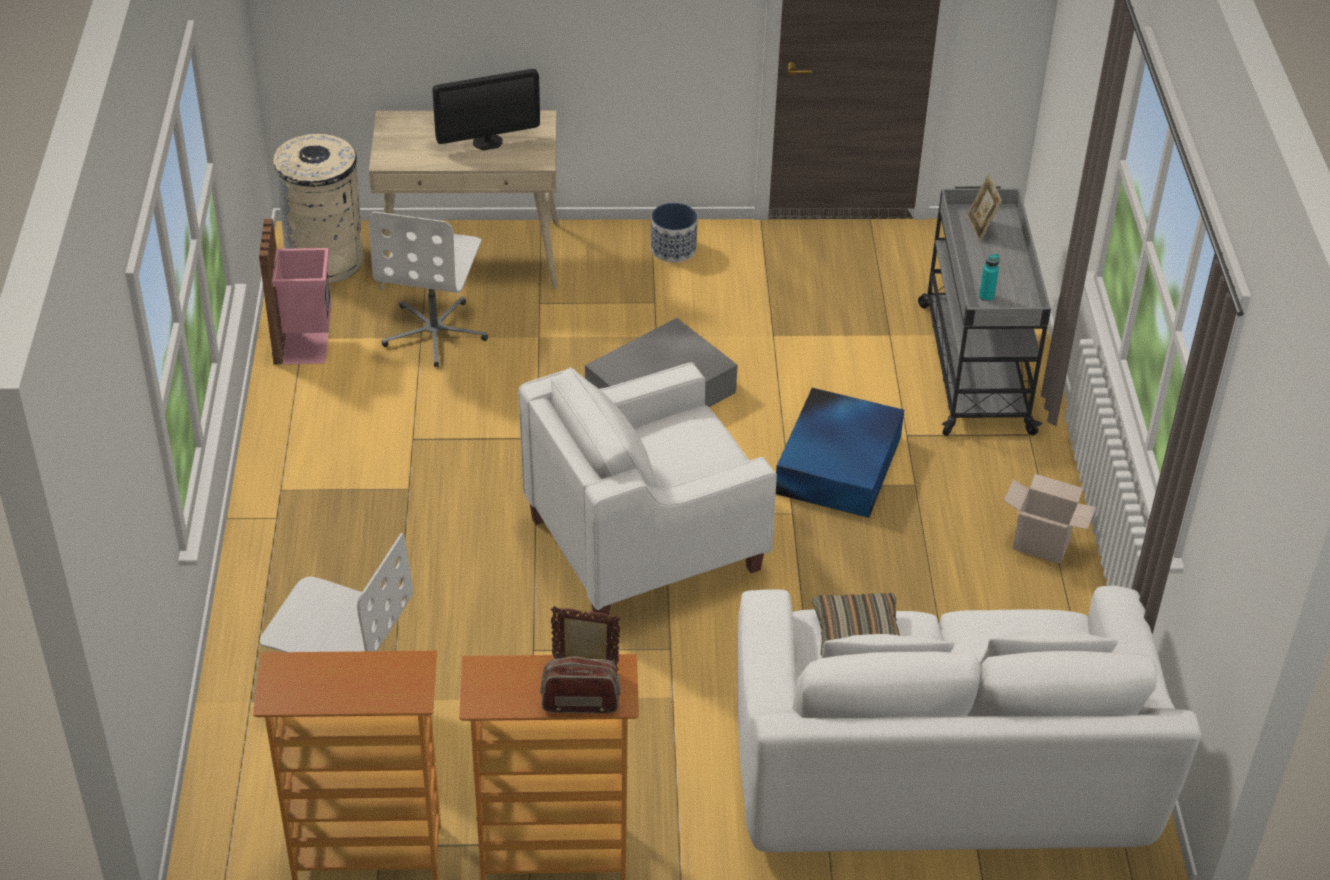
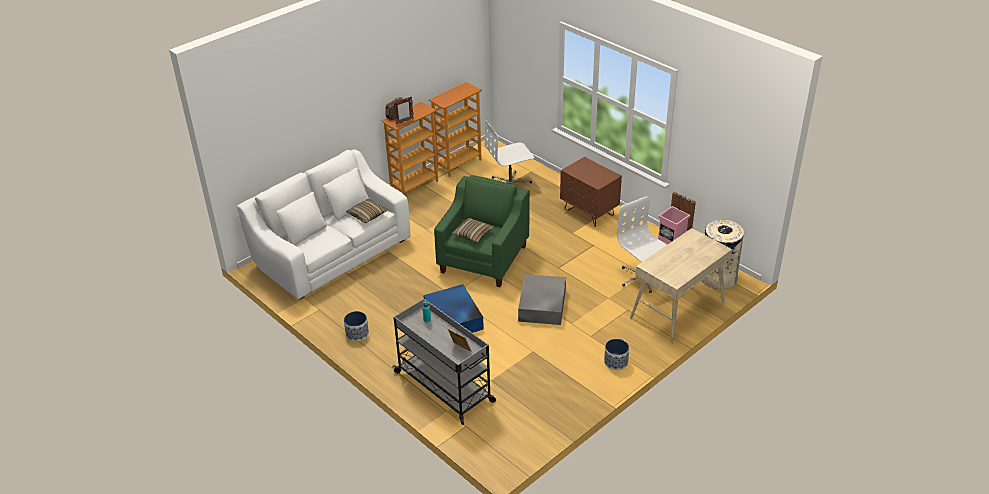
camera: 140 degrees right, 5 degrees down
monitor [432,69,540,150] -> none
white armchair [518,362,777,618] -> green armchair [434,175,530,287]
cardboard box [1004,474,1096,564] -> planter [344,311,369,341]
none -> pillow [452,218,494,242]
none -> brown nightstand [560,157,622,227]

